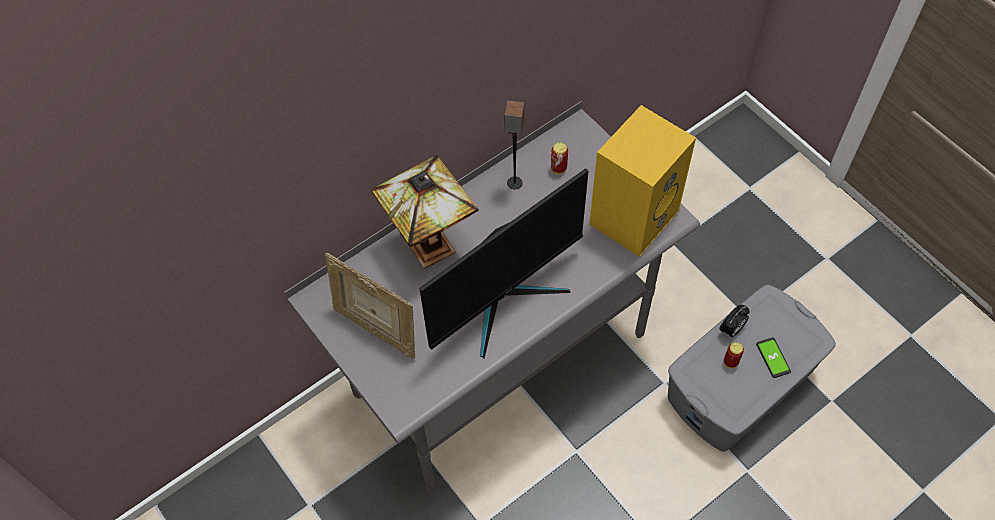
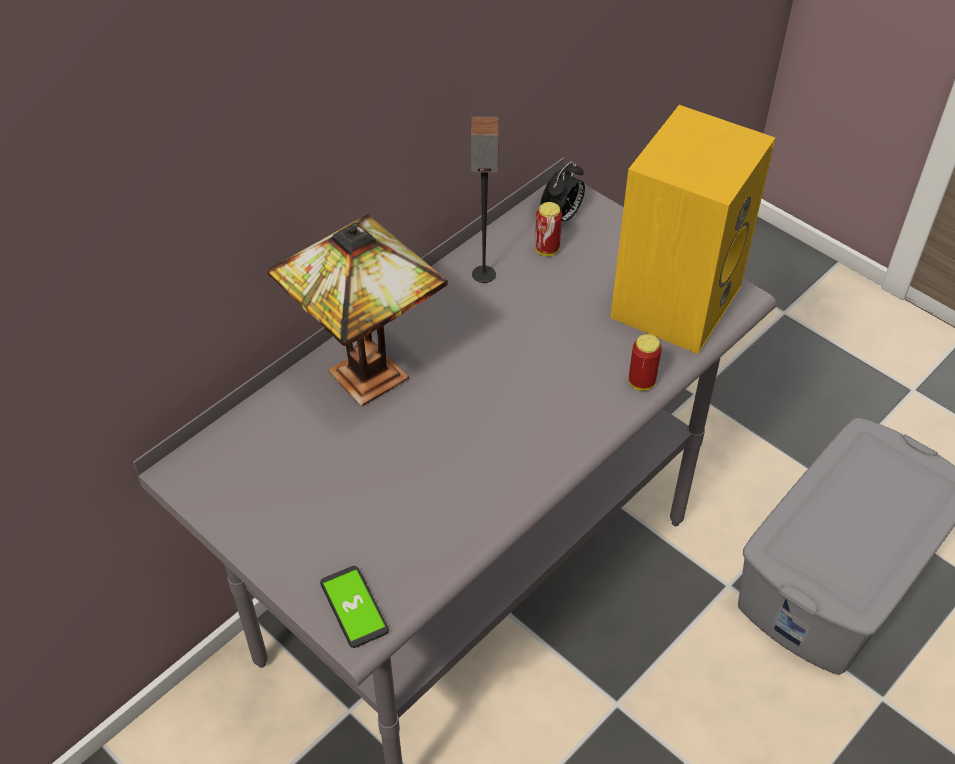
camera: 10 degrees left, 10 degrees down
picture frame [325,253,415,359] -> none
monitor [419,168,589,358] -> none
alarm clock [719,305,749,338] -> alarm clock moved to [540,161,585,221]
can [724,342,744,368] -> can moved to [629,334,662,391]
phone [756,337,791,378] -> phone moved to [320,566,389,648]

